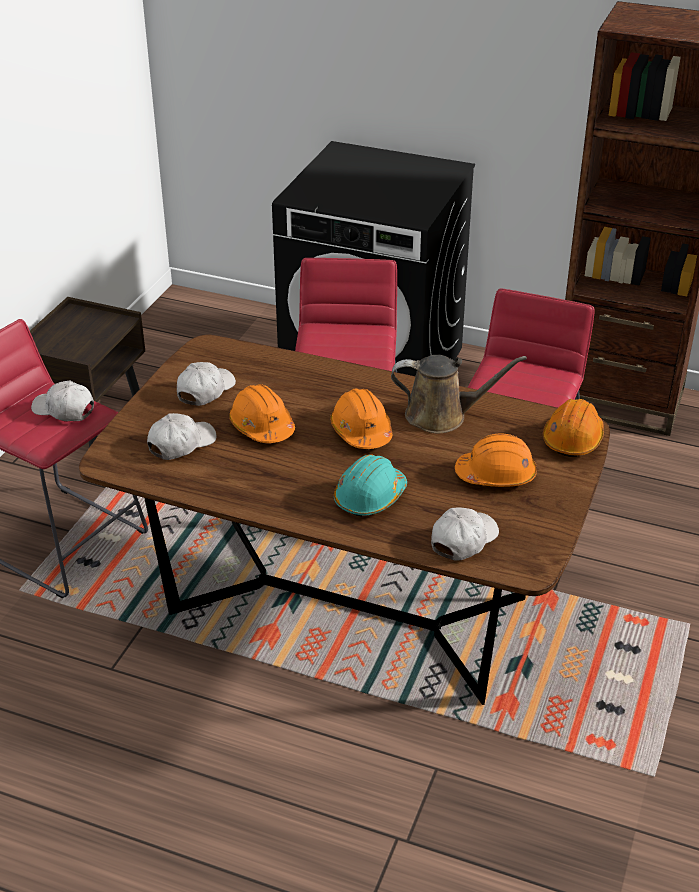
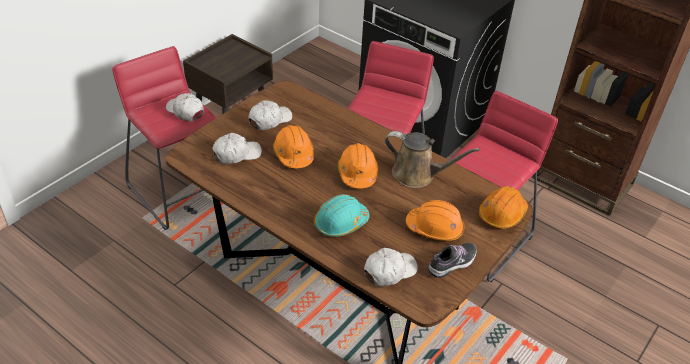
camera: 15 degrees right, 5 degrees up
none -> shoe [428,243,477,278]

